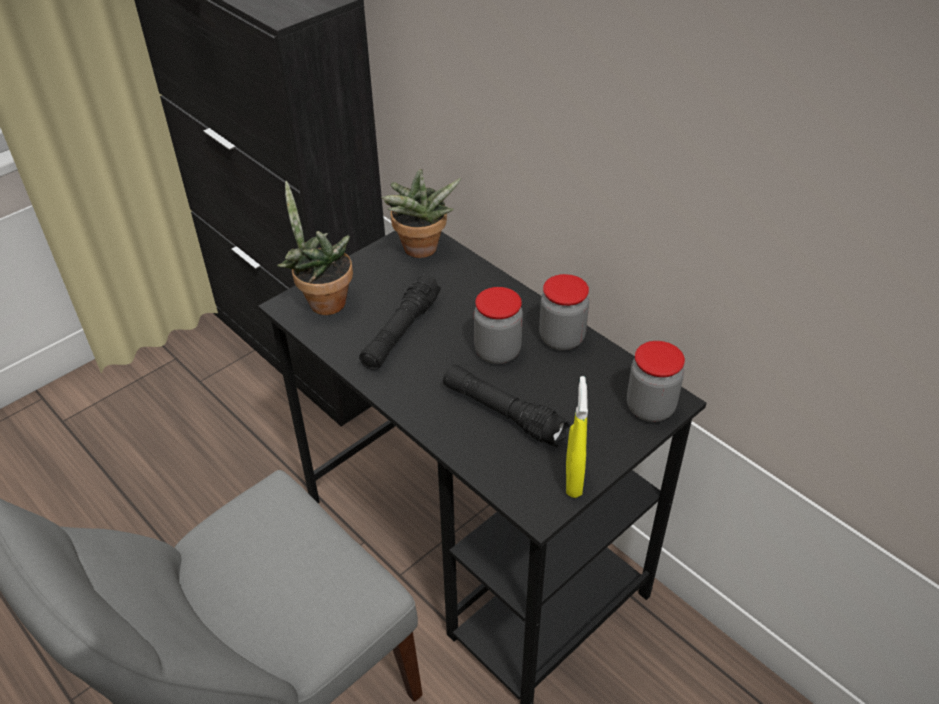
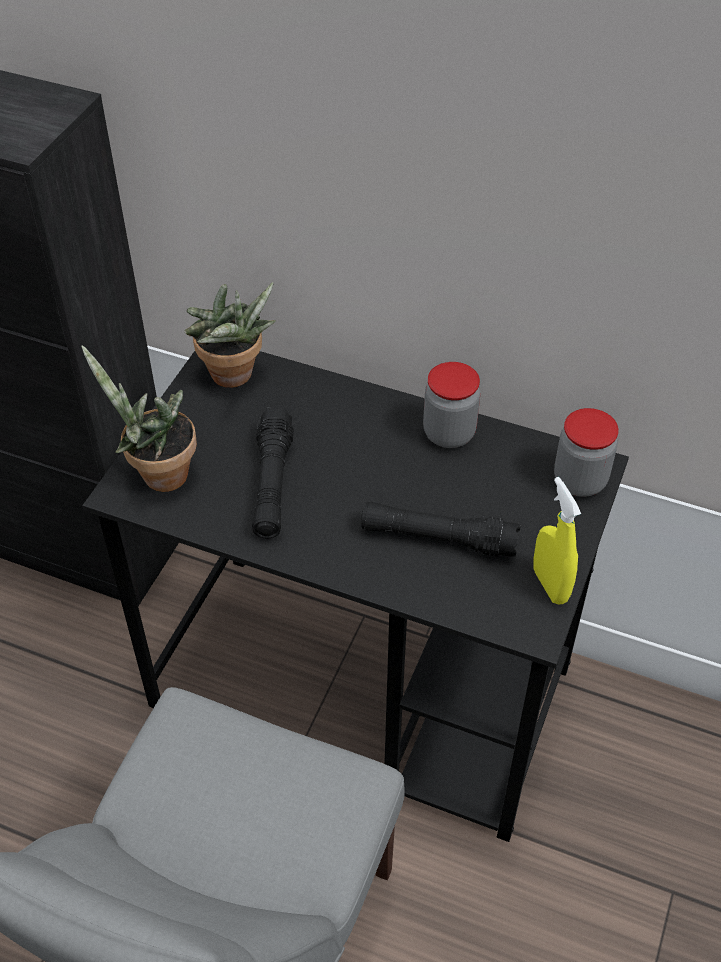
camera: 25 degrees left, 5 degrees up
jar [474,287,523,364] -> none

